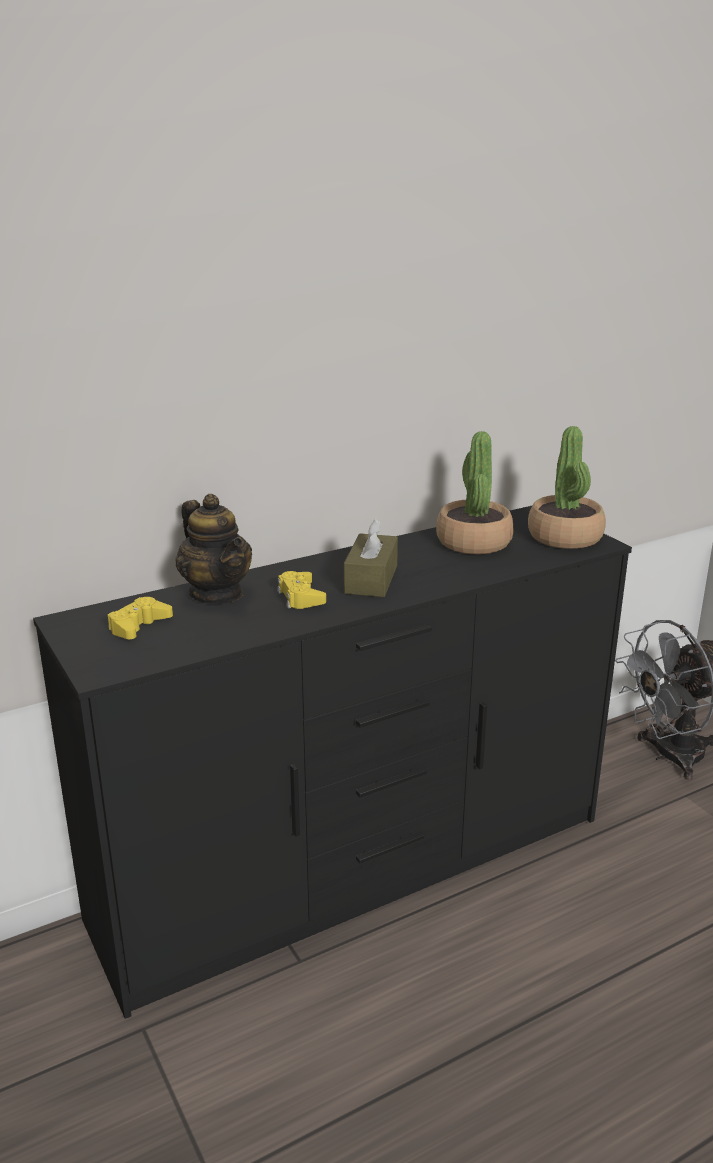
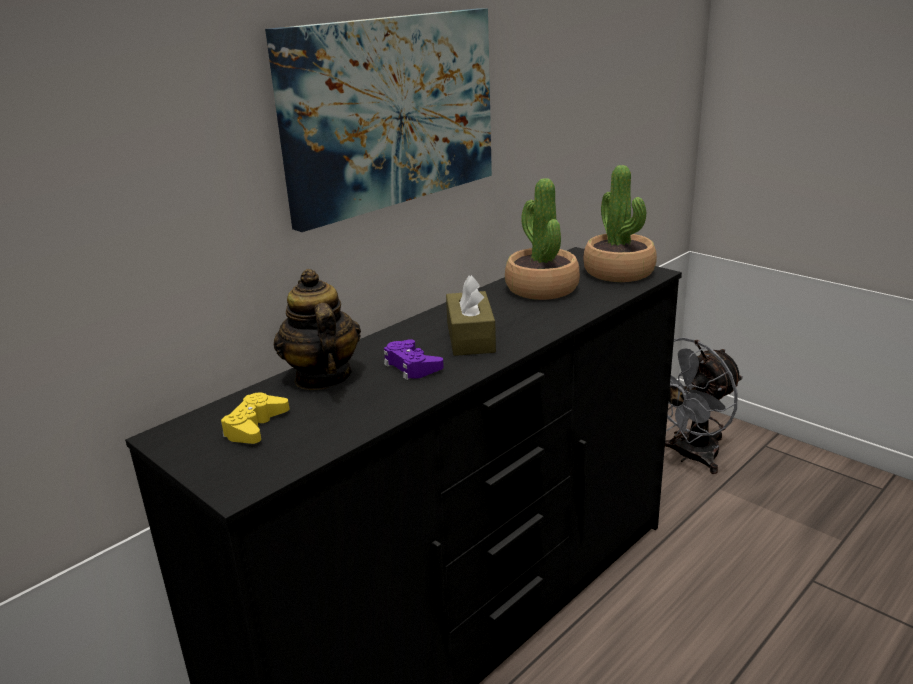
camera: 15 degrees left, 0 degrees up
teapot [176,494,252,604] -> teapot turned 150 degrees counterclockwise [274,269,361,390]
yellow game controller [277,571,326,609] -> purple game controller [384,339,444,380]
none -> picture [265,8,492,232]

